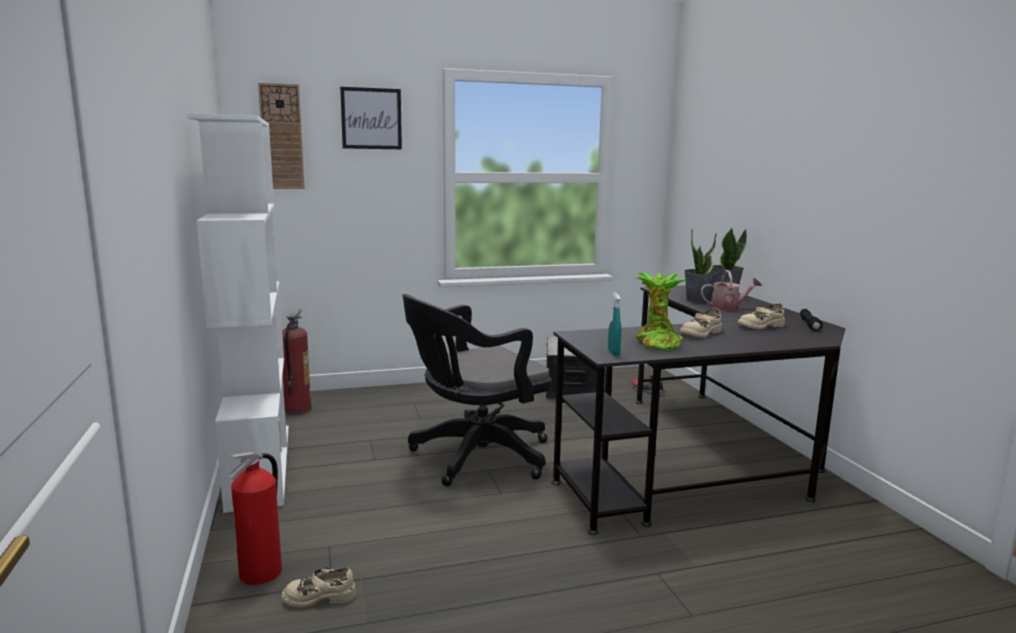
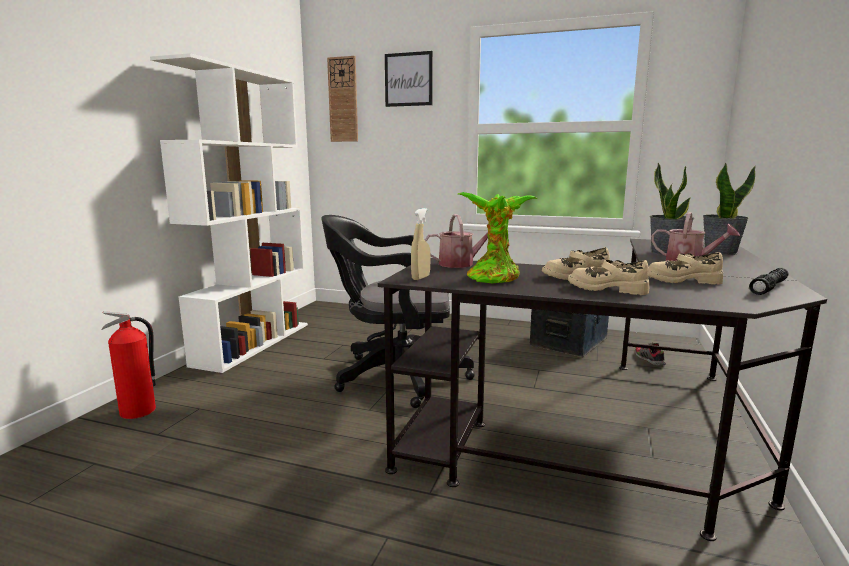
camera: 35 degrees right, 0 degrees up
beige shoe [281,568,356,607] -> beige shoe moved to [568,260,650,295]
fire extinguisher [282,309,312,415] -> none
turquoise spray bottle [608,292,621,356] -> beige spray bottle [411,208,431,280]
none -> watering can [425,214,488,268]

